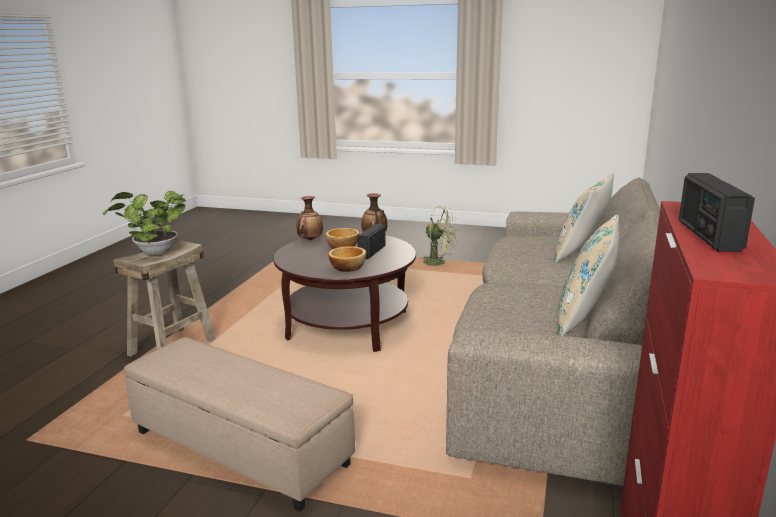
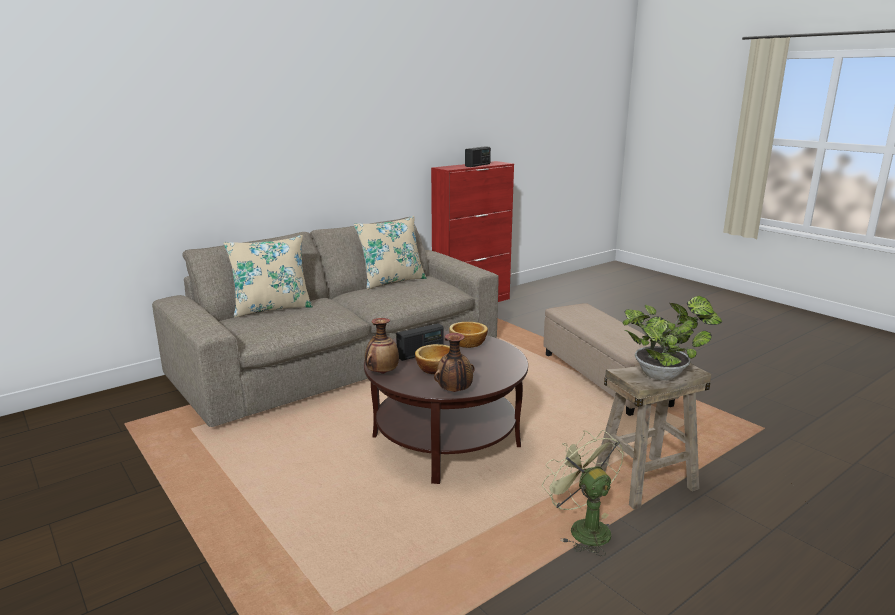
camera: 145 degrees left, 0 degrees up
green fan [420,206,459,269] -> green fan moved to [542,430,624,556]

